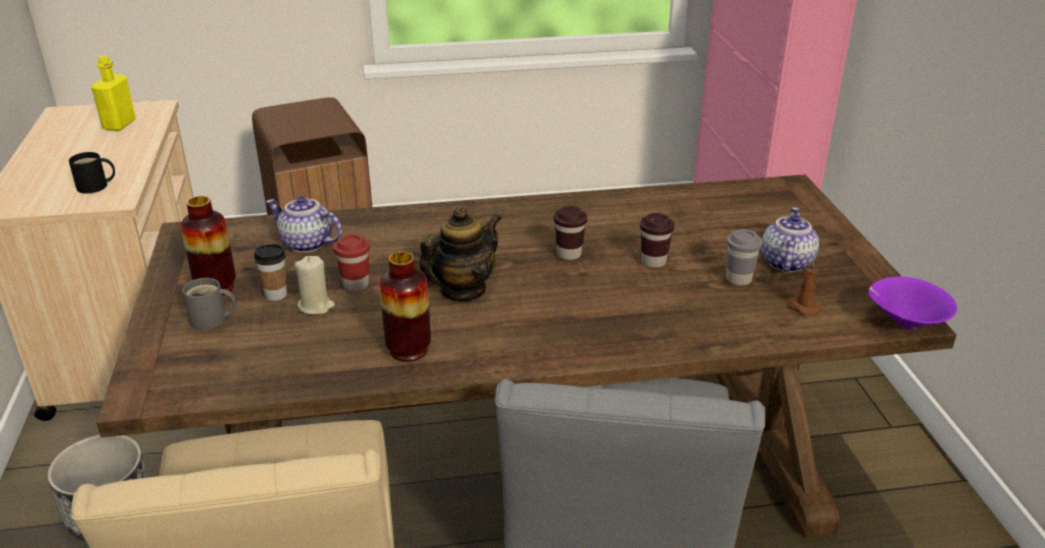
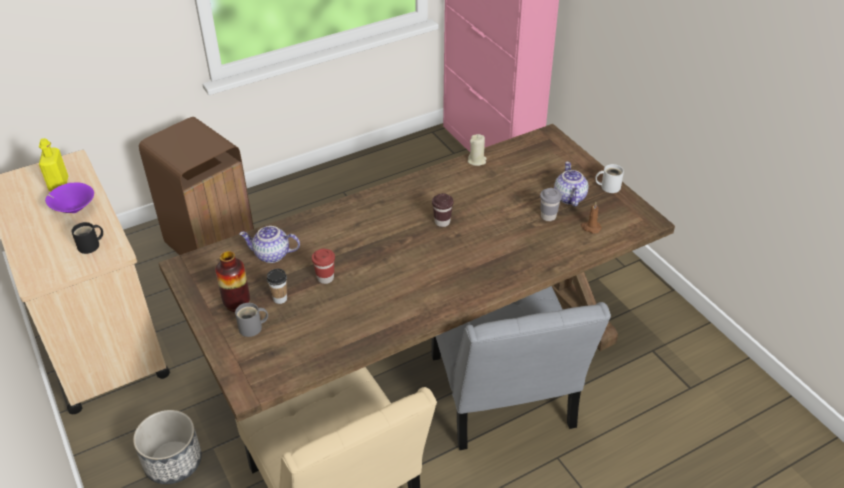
camera: 20 degrees left, 10 degrees up
beige candle [294,256,335,314] -> beige candle moved to [468,134,487,166]
vase [379,252,431,362] -> none
teapot [420,206,502,301] -> none
brown cup [640,213,674,268] -> none
purple bowl [868,276,957,329] -> purple bowl moved to [45,182,94,213]
none -> white mug [595,164,624,193]

